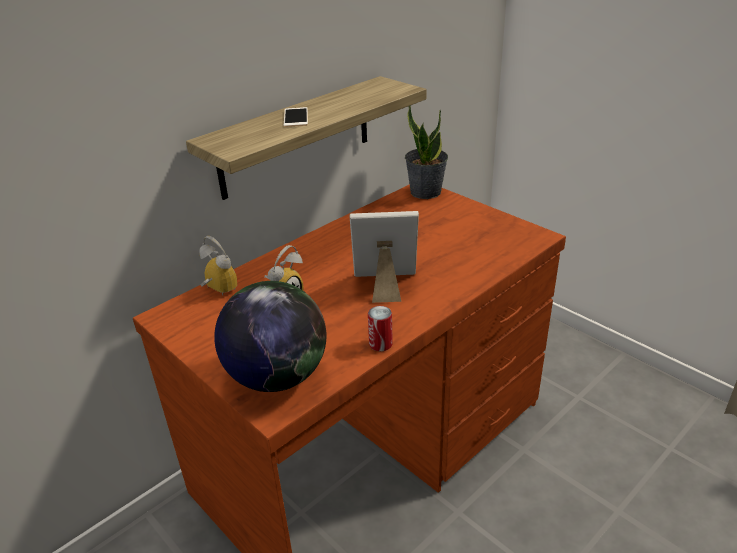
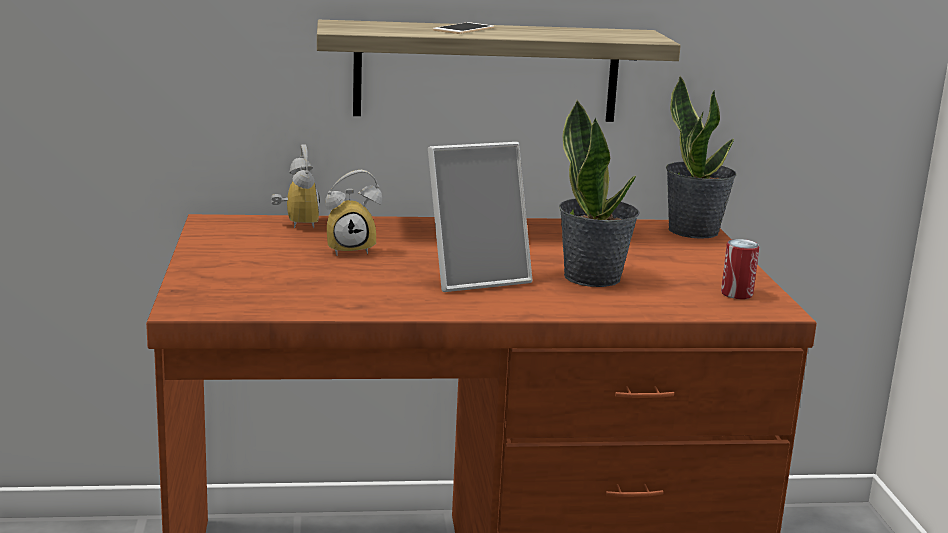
camera: 35 degrees right, 15 degrees down
globe [214,281,326,392] -> none
picture frame [349,211,419,303] -> picture frame turned 120 degrees clockwise [428,142,532,292]
can [368,306,393,351] -> can moved to [721,239,759,299]
none -> potted plant [559,100,640,287]

